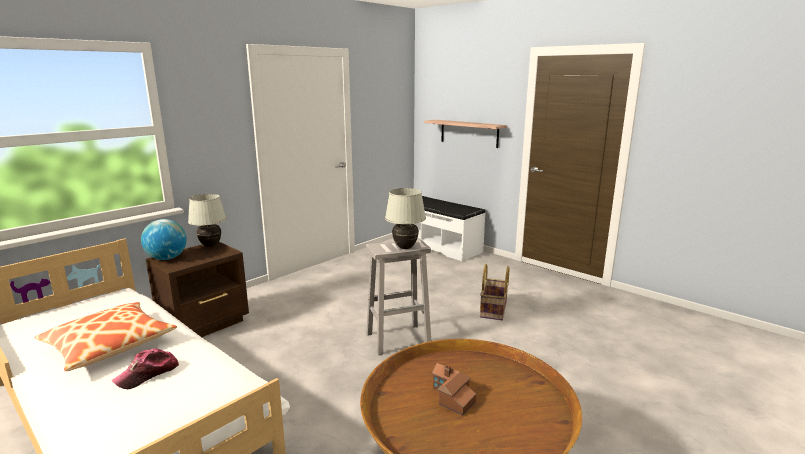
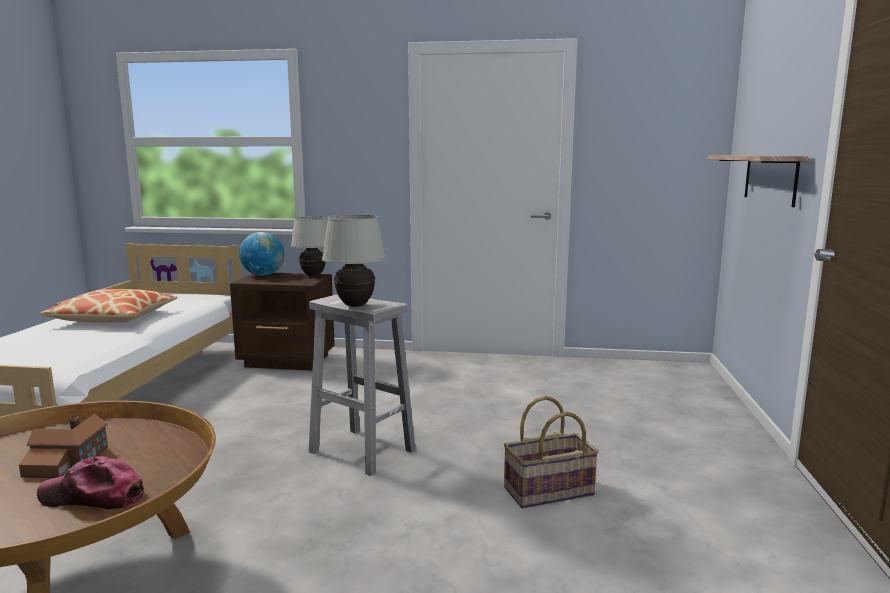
camera: 55 degrees right, 5 degrees down
cap [112,349,179,389] -> cap moved to [37,456,144,509]
white bench [415,196,486,262] -> none

